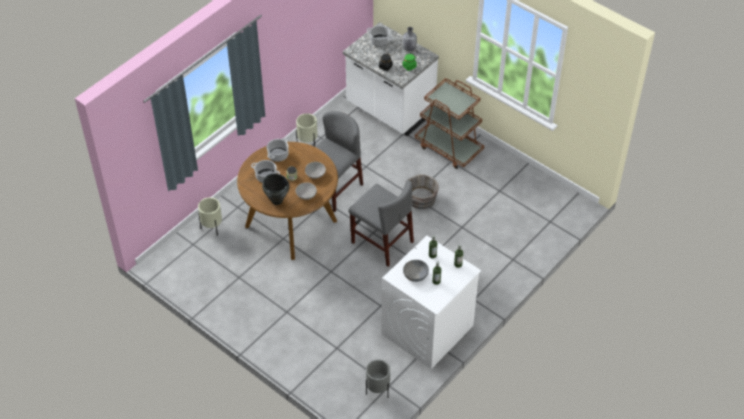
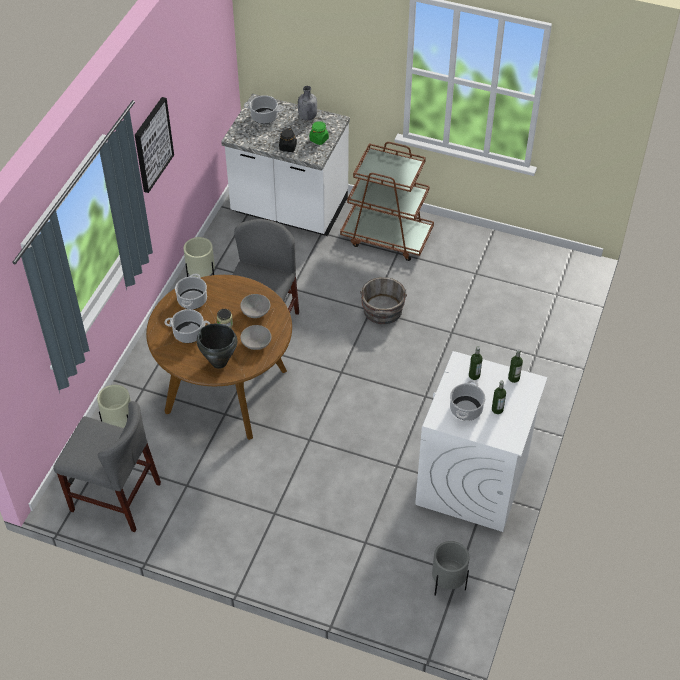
camera: 20 degrees left, 0 degrees up
grey chair [349,180,414,267] -> grey chair moved to [53,401,161,532]
grey bowl [403,260,429,282] -> cooking pot [450,380,485,421]
none -> picture [135,97,174,193]

